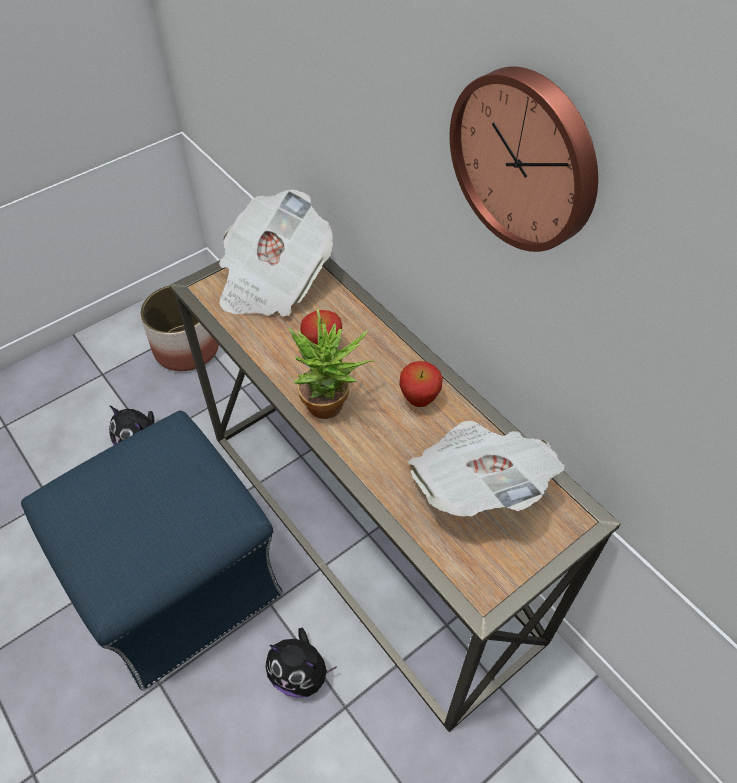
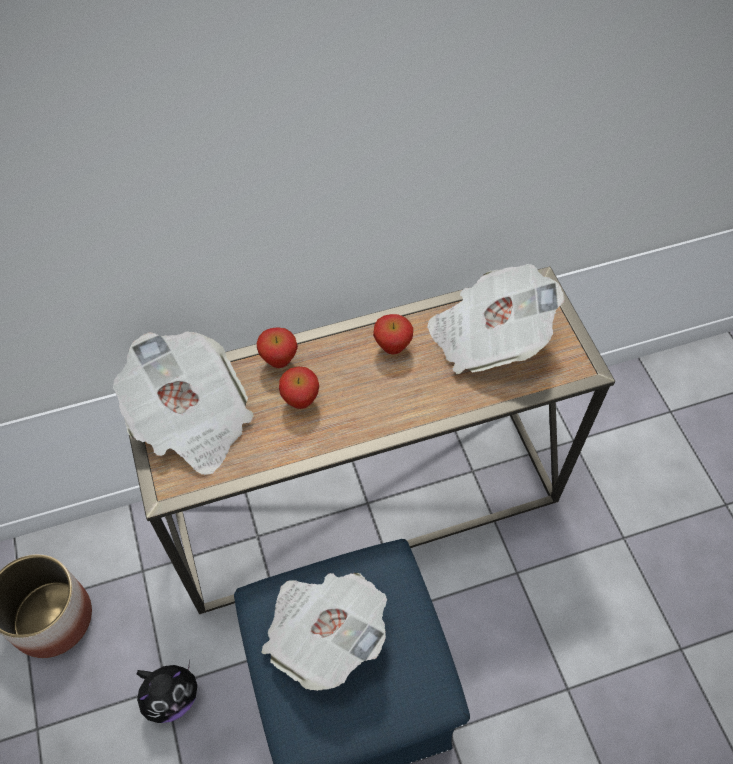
camera: 70 degrees left, 5 degrees up
plush toy [265,627,337,698] -> none
potted plant [289,309,375,419] -> none
wall clock [450,66,598,252] -> none
none -> apple [257,327,298,368]
none -> newspaper [261,572,387,691]

